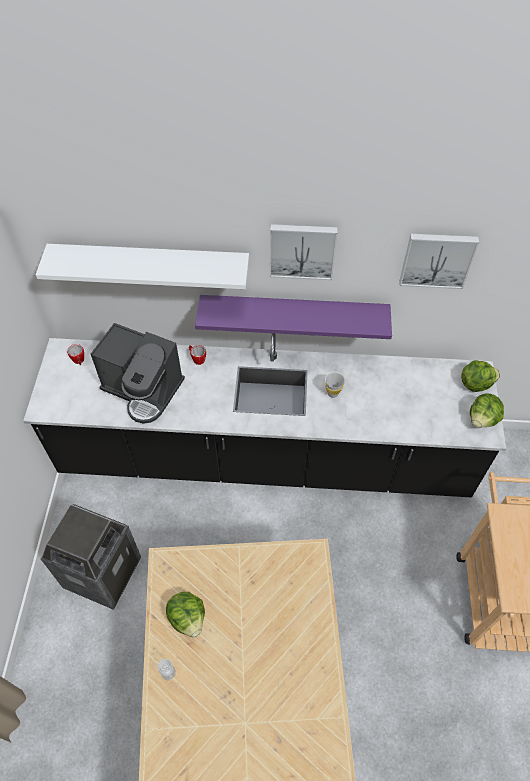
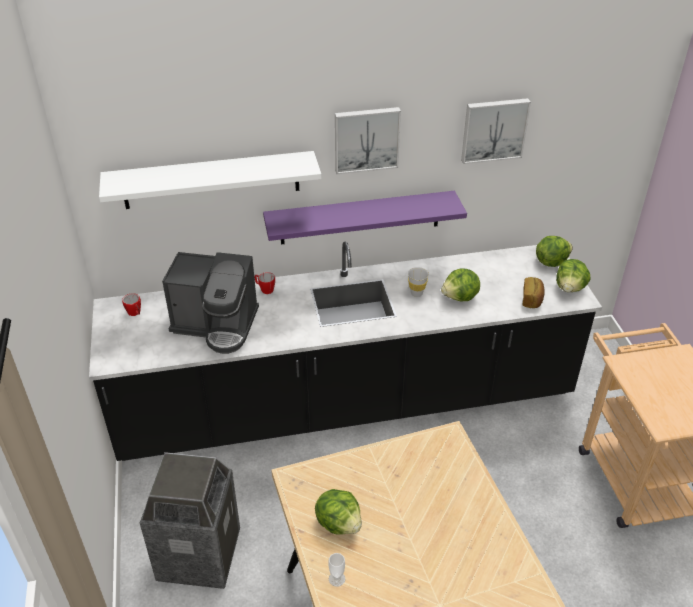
camera: 15 degrees left, 15 degrees down
none -> lettuce [441,268,480,302]
none -> bread [522,277,545,308]

